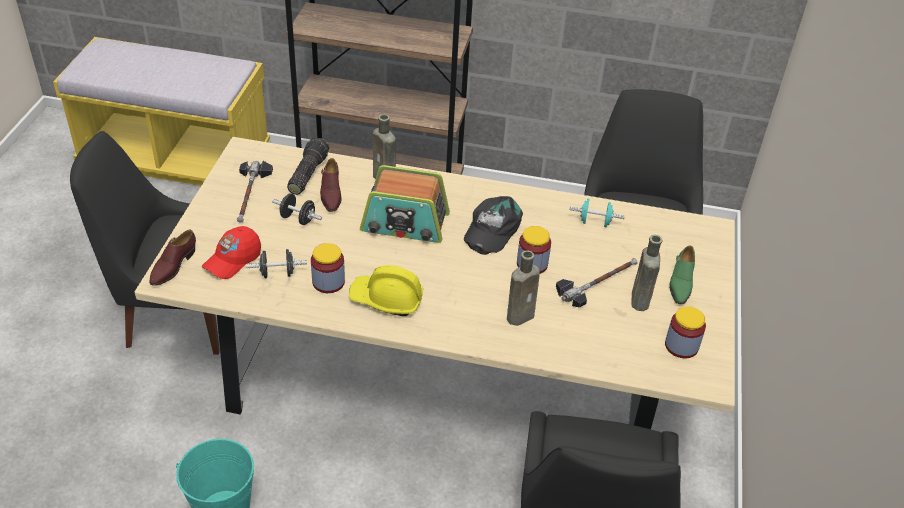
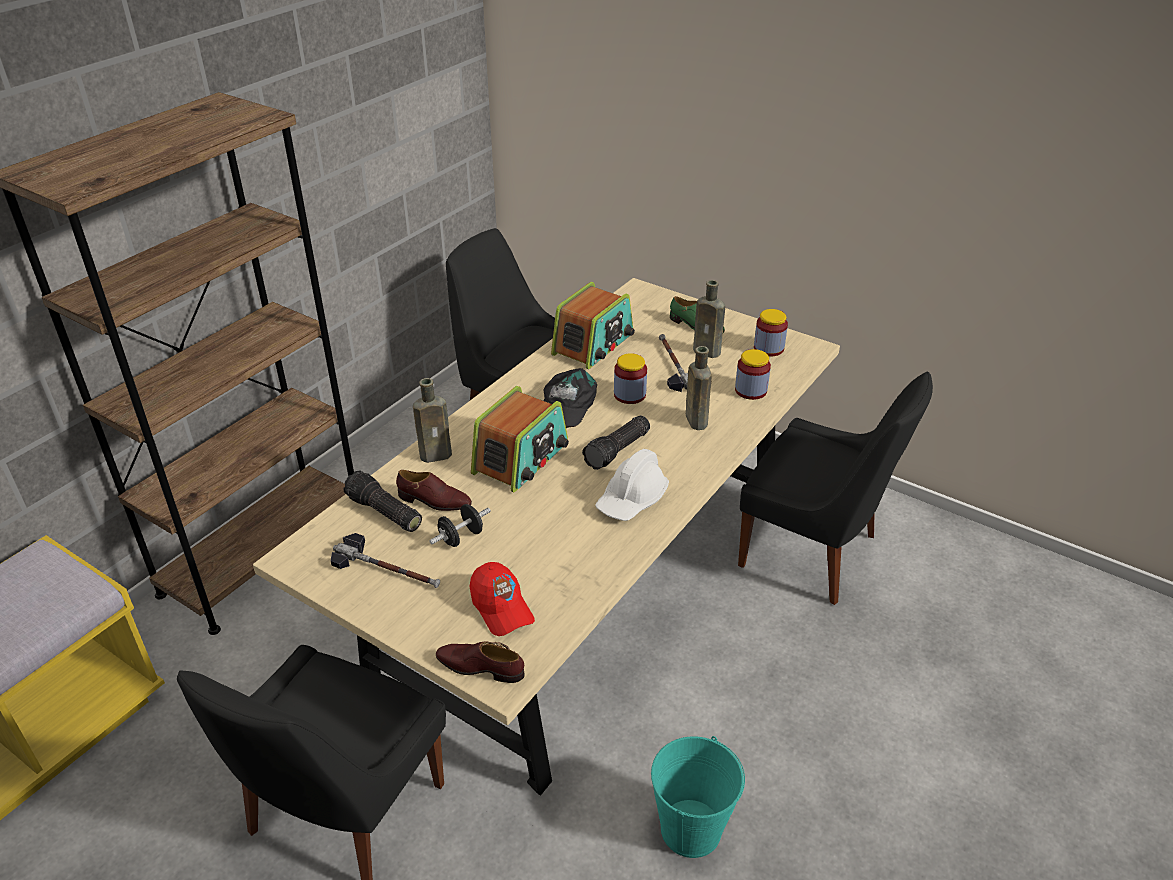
camera: 65 degrees left, 5 degrees down
brown shoe [149,230,196,286] -> brown shoe turned 150 degrees clockwise [436,642,525,683]
black dumbbell [246,249,307,278] -> none
jar [311,243,345,293] -> jar moved to [735,349,771,400]
yellow hard hat [349,265,423,316] -> white hard hat [595,449,669,521]
black cap [464,196,523,255] -> black cap turned 60 degrees clockwise [543,368,597,428]
turquoise dumbbell [569,199,625,227] -> radio [551,282,635,369]
none -> flashlight [582,416,650,470]

